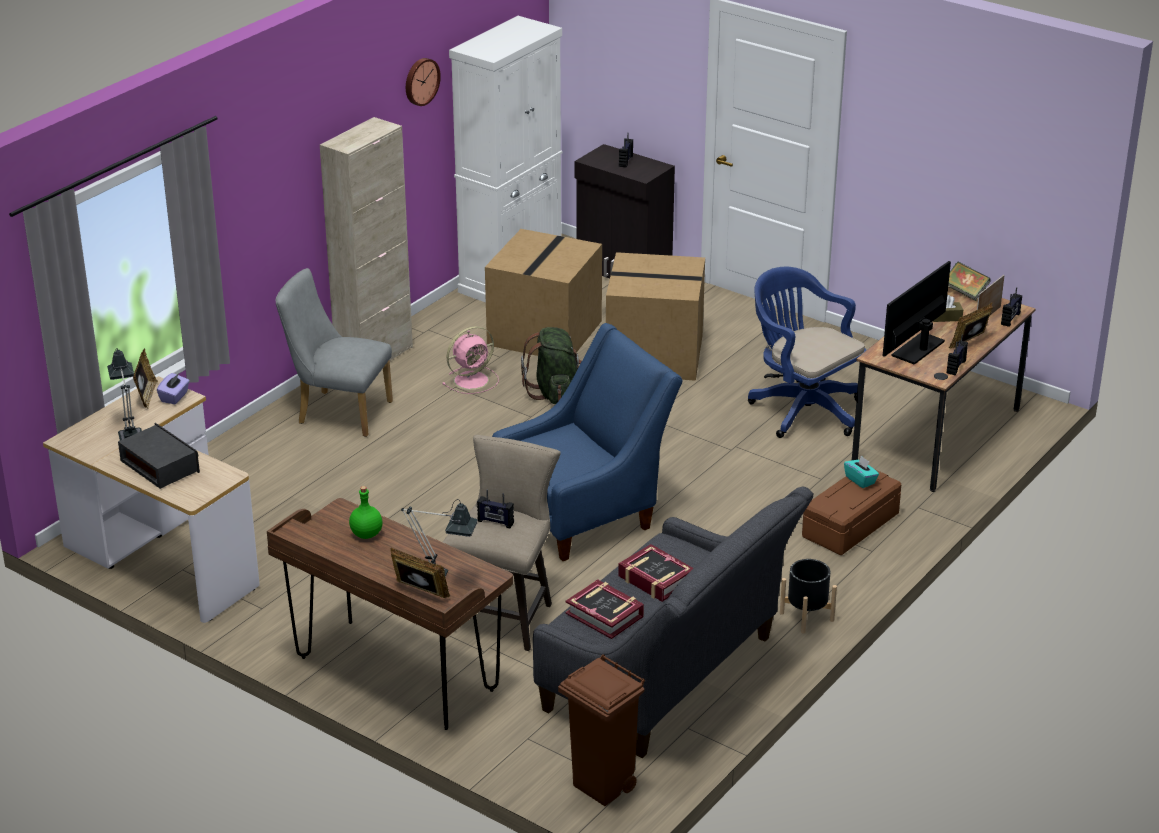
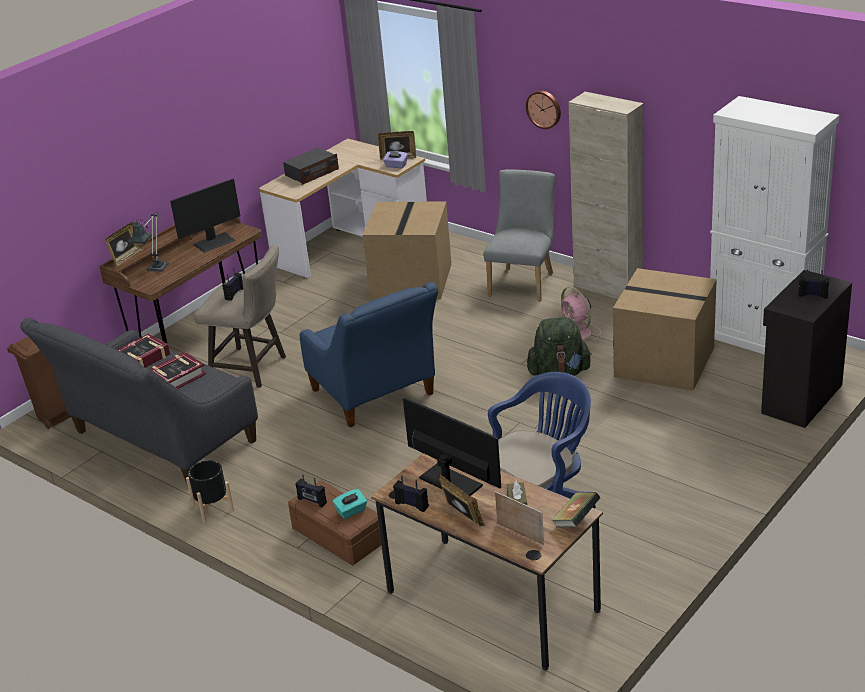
camera: 95 degrees right, 0 degrees up
table lamp [107,348,142,440] -> none
green bottle [349,486,383,539] -> monitor [170,179,240,253]
wall clock [406,58,441,106] -> wall clock moved to [526,90,561,129]
cardboard box [606,252,705,381] -> cardboard box moved to [362,202,452,299]
radio [1001,287,1022,327] -> radio moved to [295,474,327,507]

